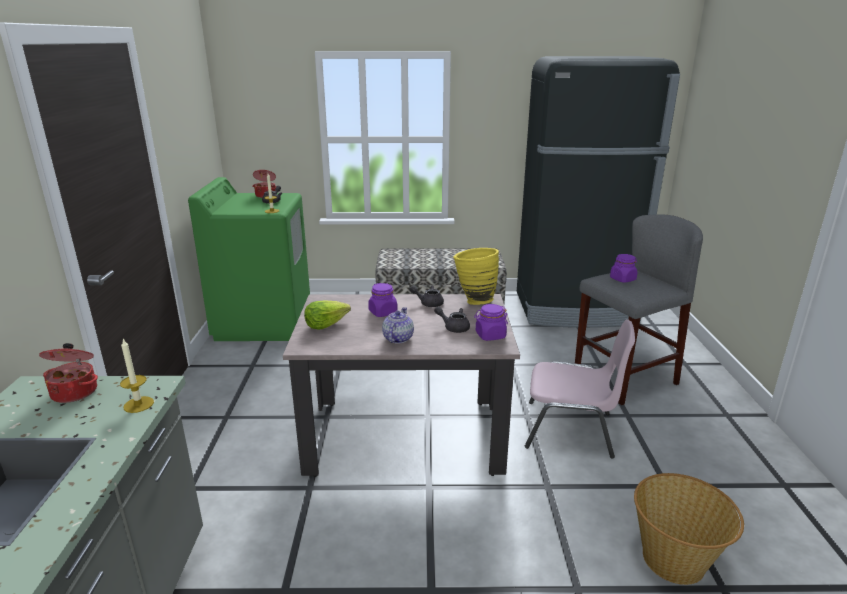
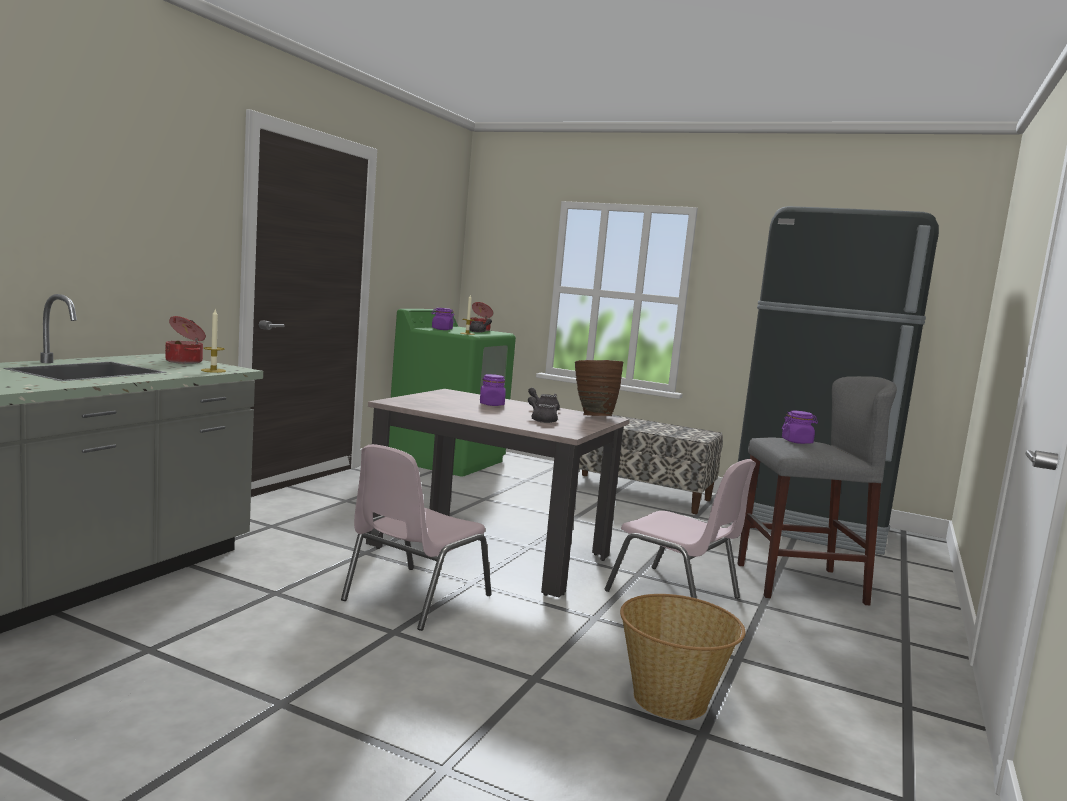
camera: 25 degrees right, 15 degrees down
lettuce [304,300,351,330] -> none
teapot [382,307,414,344] -> none
yellow vase [453,248,499,305] -> brown vase [575,360,624,416]
purple jar [474,304,508,341] -> purple jar moved to [431,308,454,330]
none -> pink chair [341,444,492,631]

